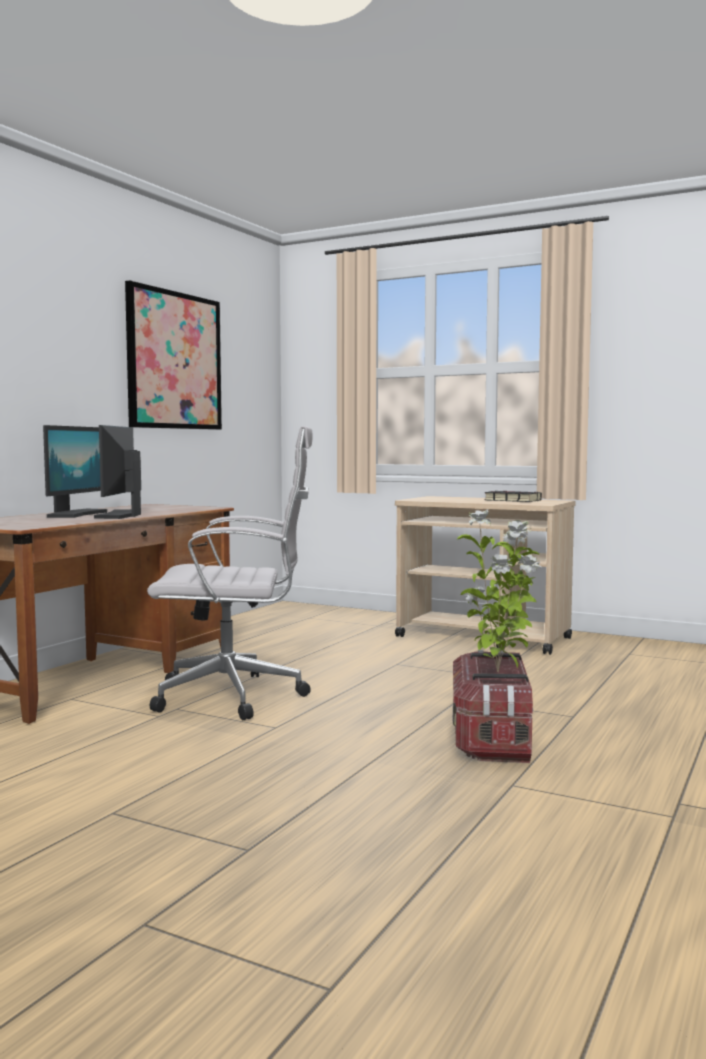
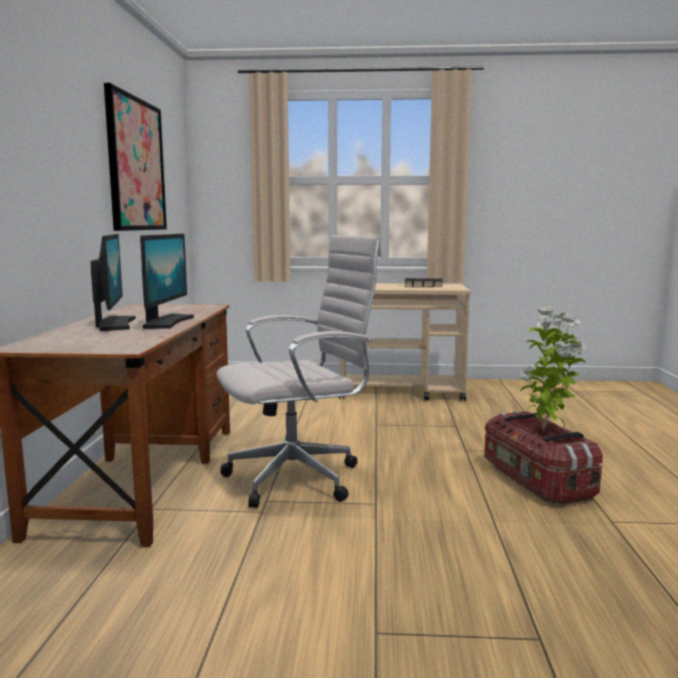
camera: 25 degrees left, 5 degrees up
monitor [94,425,141,519] -> monitor turned 150 degrees counterclockwise [140,234,194,329]

